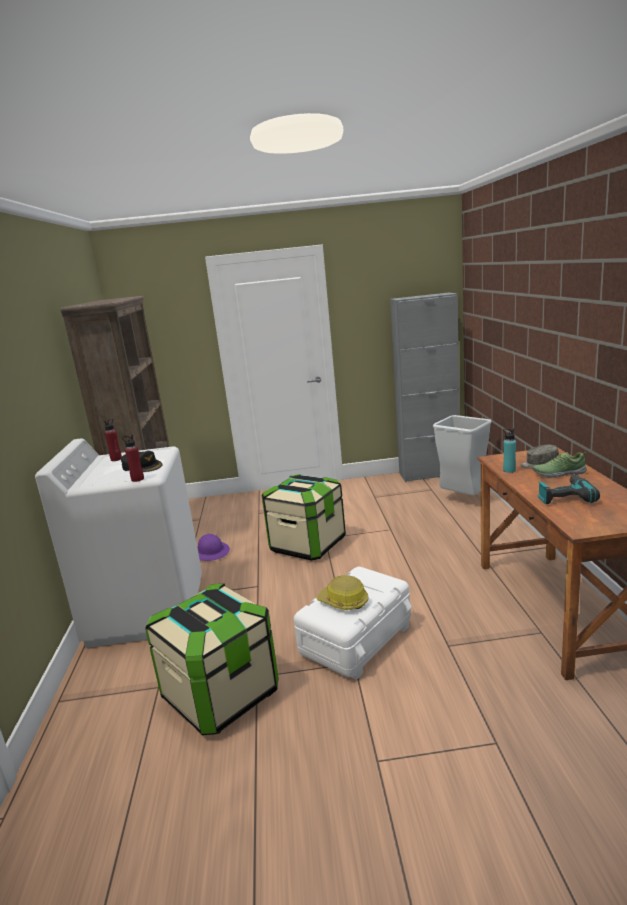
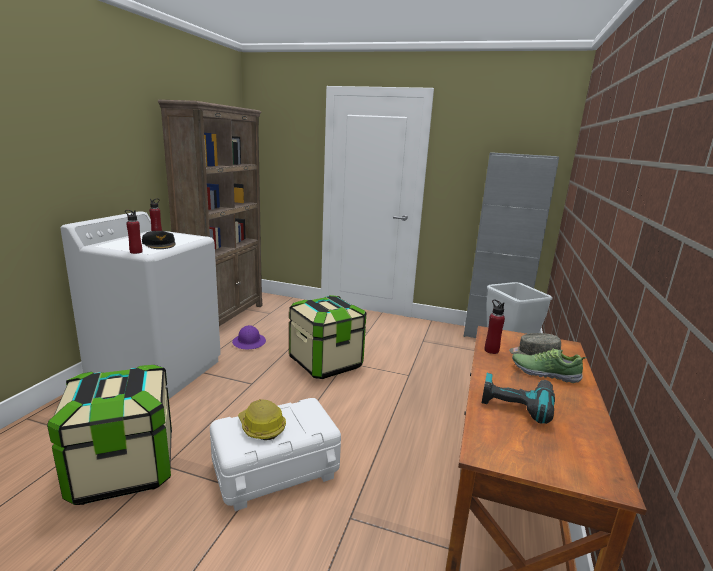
camera: 20 degrees right, 0 degrees up
turquoise bottle [503,428,516,473] -> red bottle [485,299,505,354]

